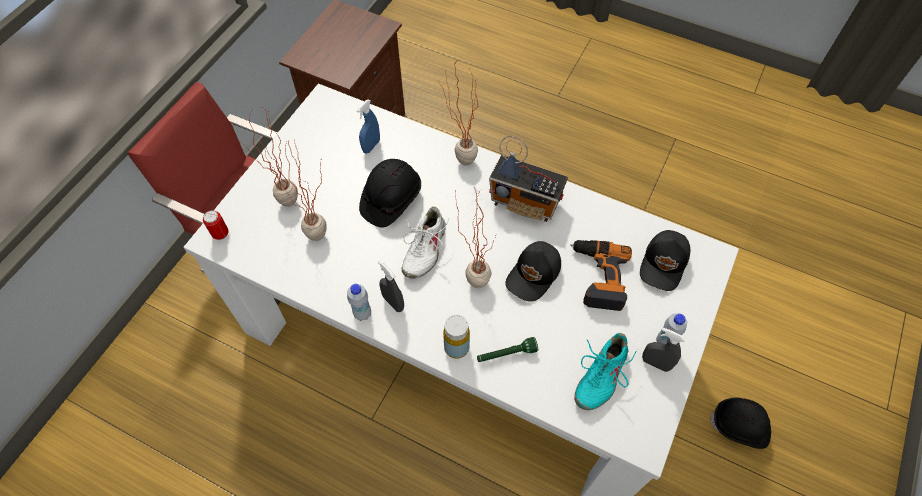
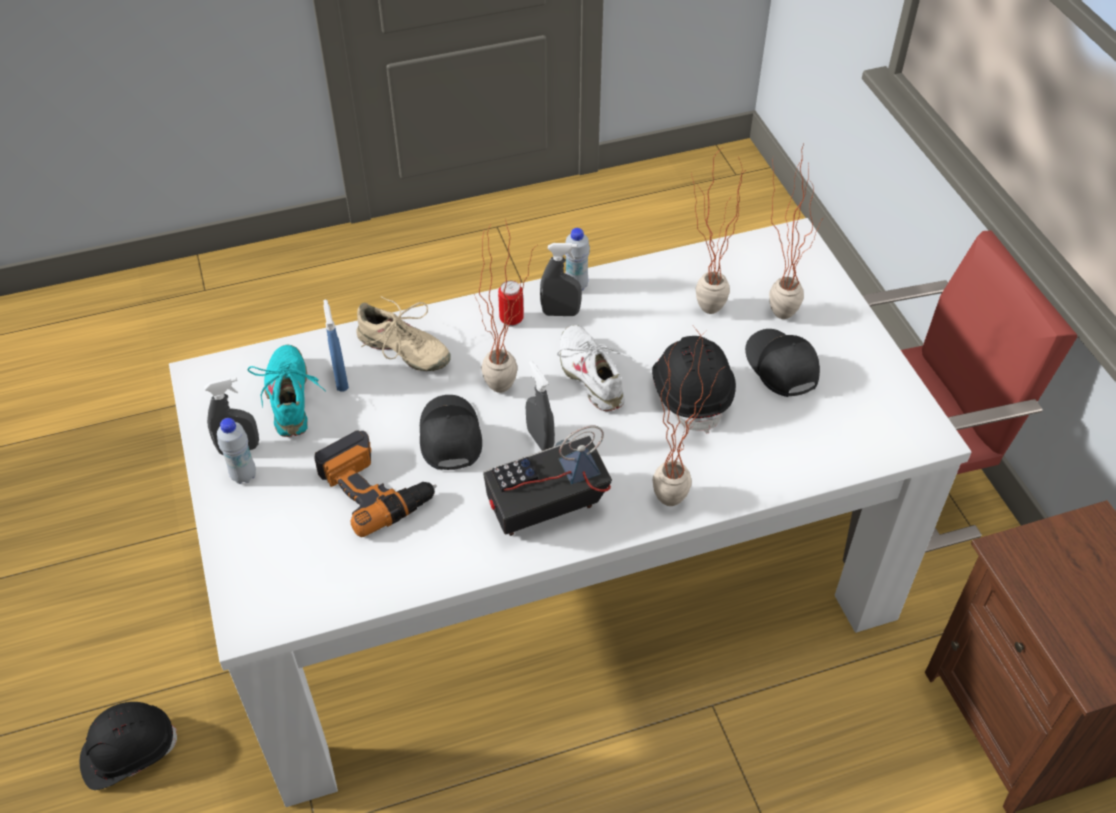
camera: 135 degrees right, 10 degrees down
can [203,210,229,240] -> can moved to [498,281,524,327]
blue spray bottle [357,100,380,154] -> blue spray bottle moved to [324,299,349,391]
yellow bottle [443,315,470,359] -> none
green flashlight [477,337,538,362] -> beige shoe [356,296,451,371]
black cap [640,230,690,291] -> black cap moved to [745,329,820,397]
none -> grey spray bottle [526,361,555,451]

